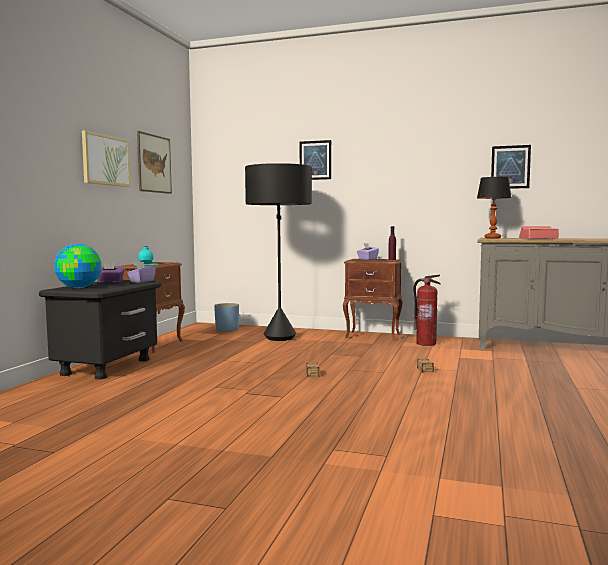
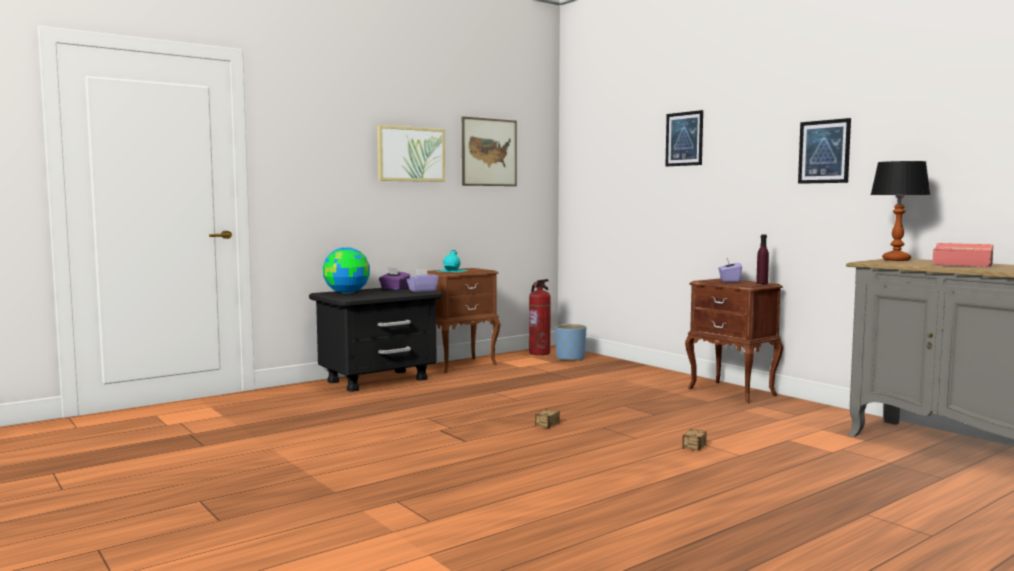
camera: 35 degrees right, 0 degrees up
black floor lamp [245,163,312,341] -> none
fire extinguisher [413,275,441,346] -> fire extinguisher moved to [529,279,551,355]
picture [491,145,531,189] -> picture moved to [798,118,851,184]

